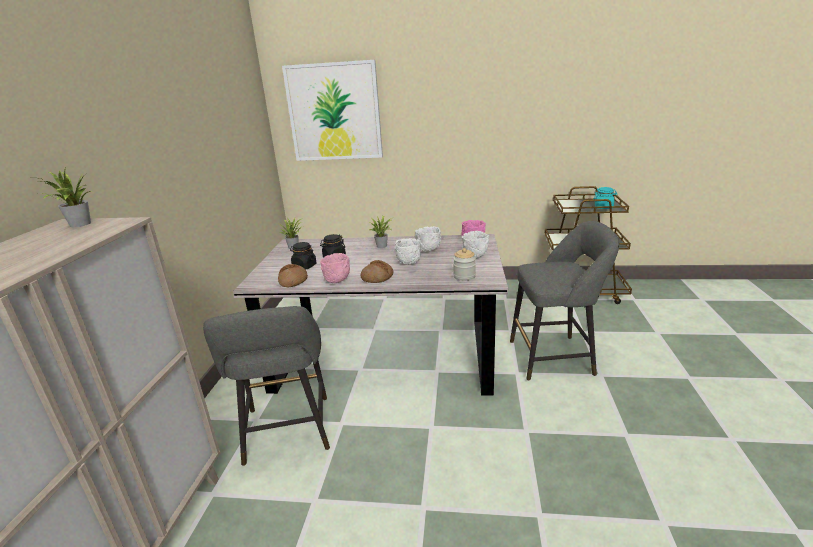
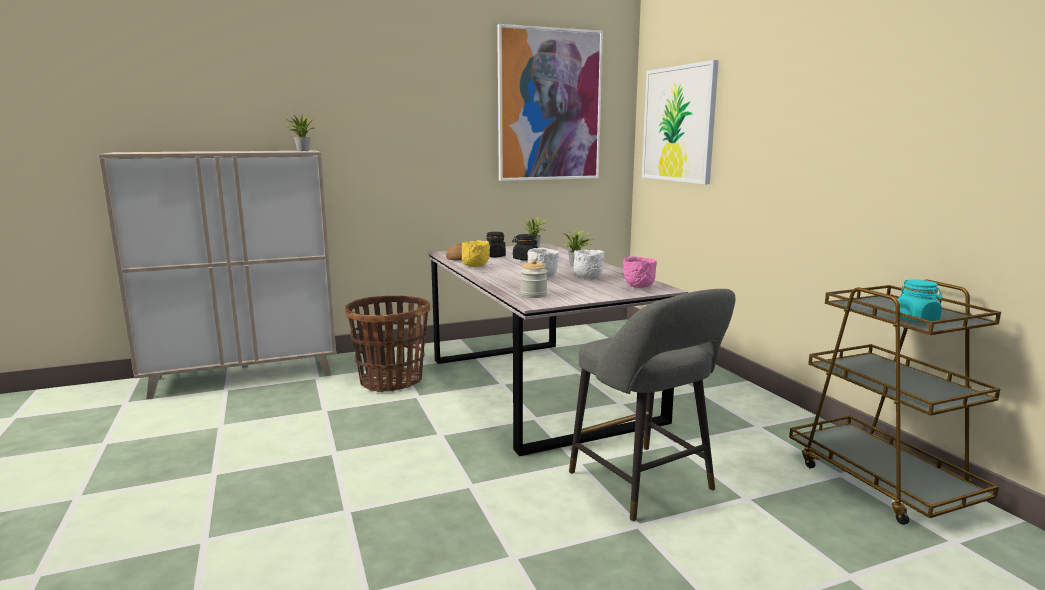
camera: 60 degrees right, 10 degrees down
grey stool [203,306,330,466] -> basket [345,296,430,392]
pink bowl [320,253,350,283] -> yellow bowl [462,240,490,267]
bread [361,260,394,283] -> none
white bowl [462,231,489,258] -> none
none -> picture [497,24,603,181]

